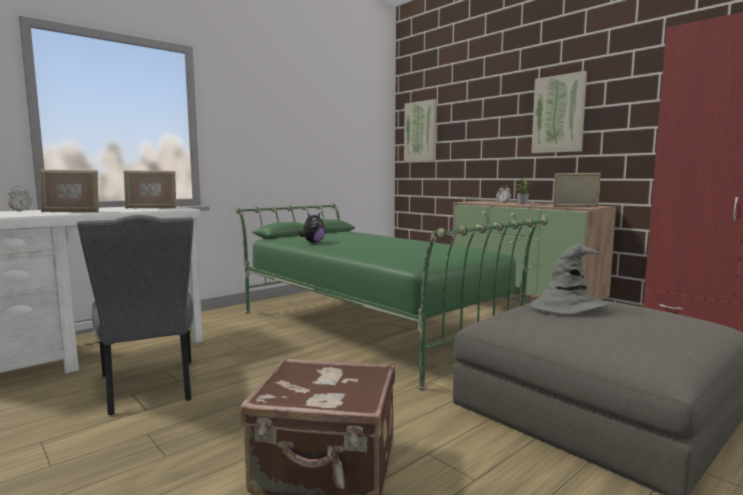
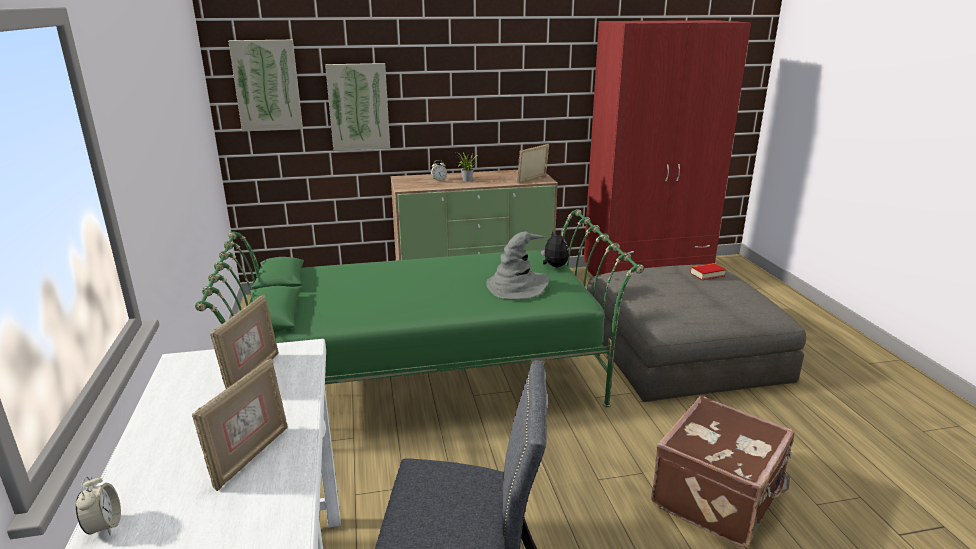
camera: 60 degrees left, 15 degrees up
plush toy [298,213,325,243] -> plush toy moved to [541,231,569,267]
grey hat [530,244,609,314] -> grey hat moved to [486,232,550,299]
picture [531,71,587,153] -> picture moved to [325,63,390,151]
none -> book [690,263,726,280]

